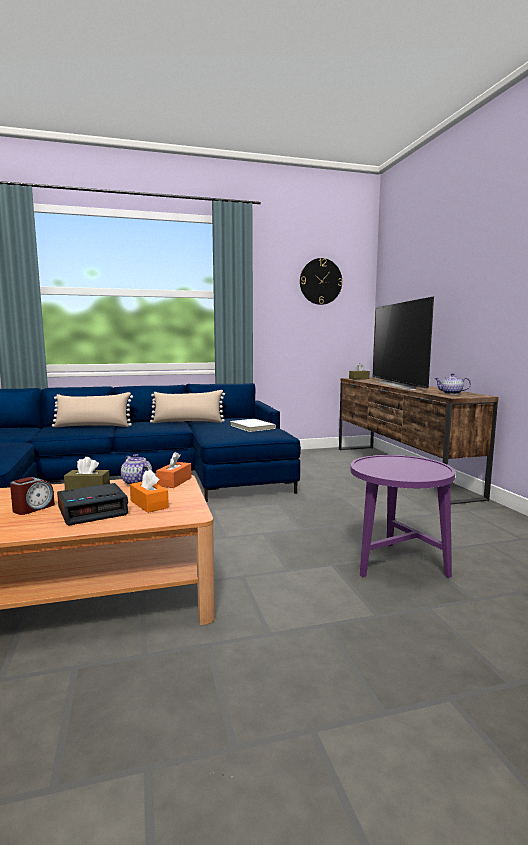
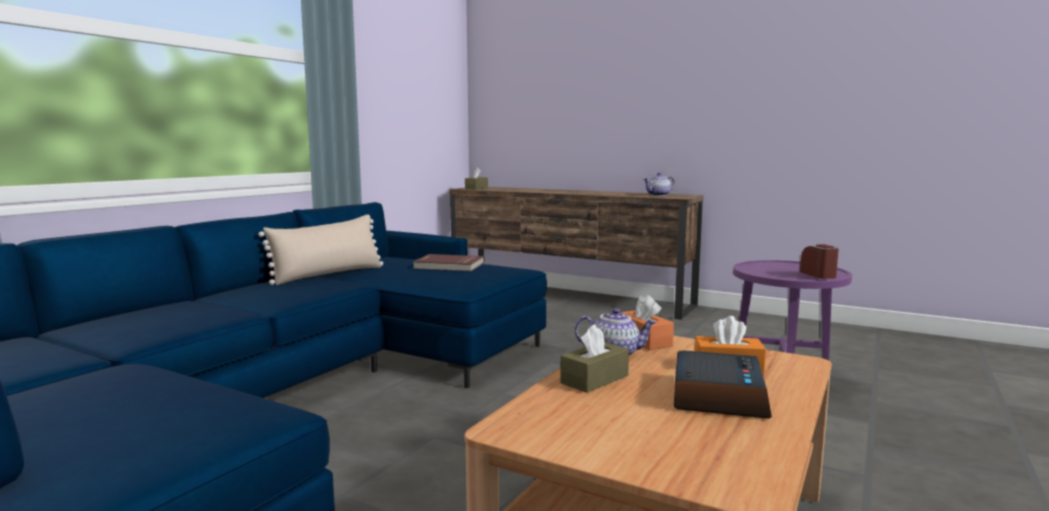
camera: 45 degrees left, 0 degrees up
alarm clock [10,477,55,515] -> alarm clock moved to [800,244,839,279]
beige pillow [52,392,133,427] -> none
white book [230,419,276,432] -> red book [413,254,484,271]
wall clock [300,258,343,305] -> none
television [373,297,434,390] -> none

